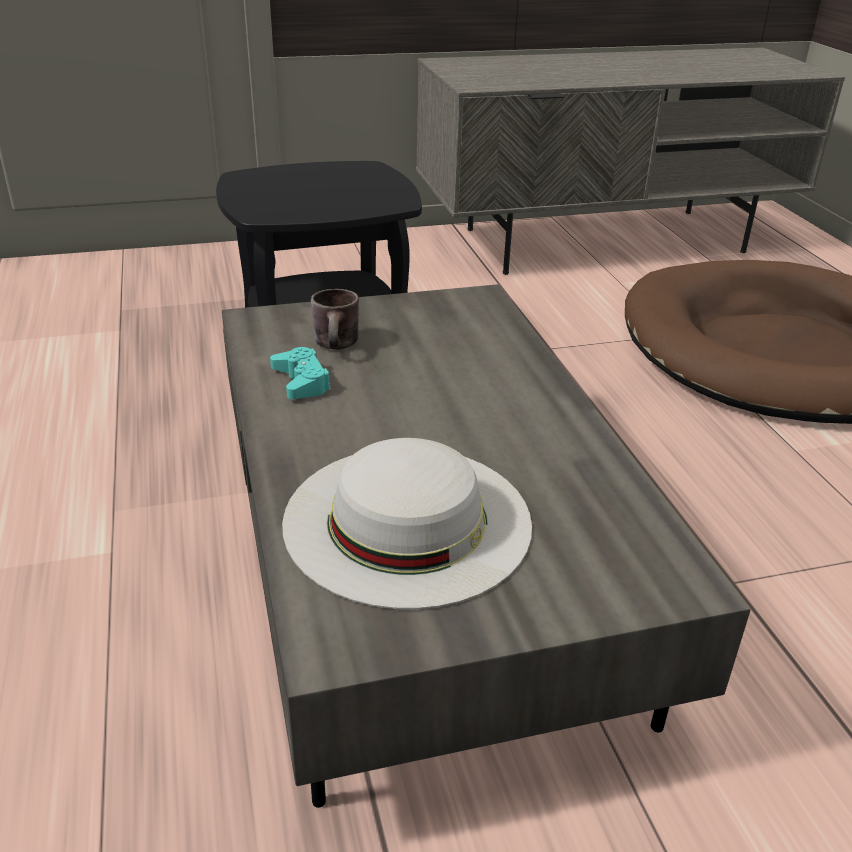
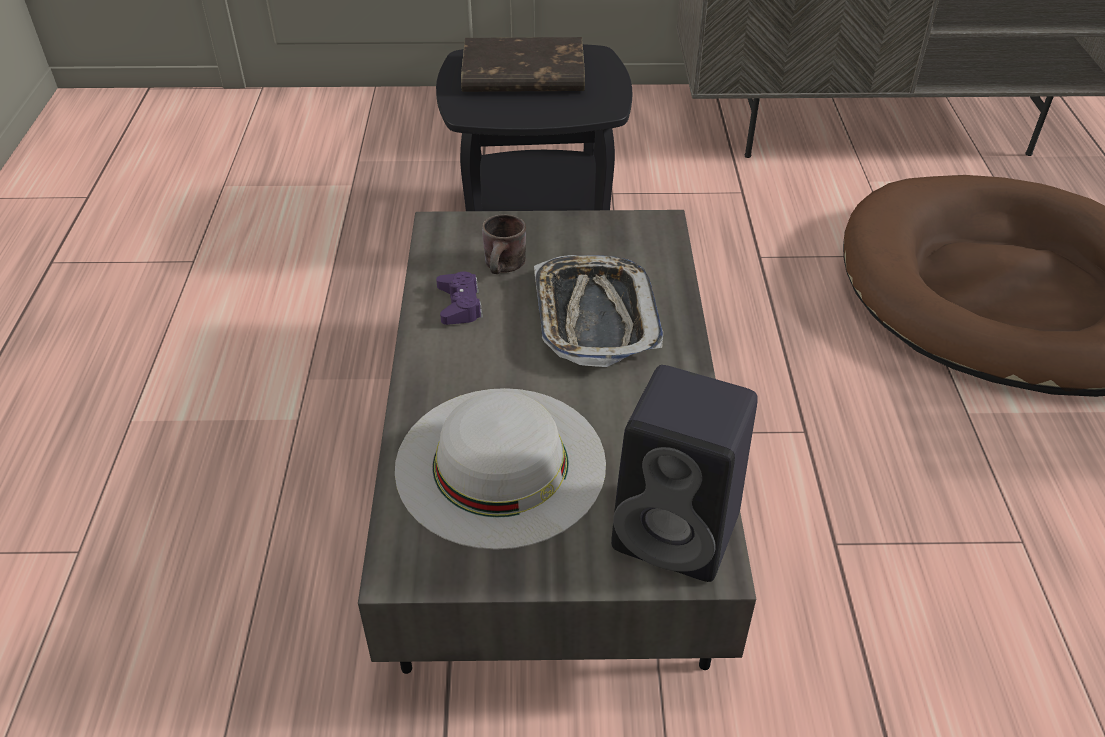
camera: 15 degrees right, 10 degrees up
turquoise game controller [270,347,331,399] -> purple game controller [436,271,483,325]
none -> brown book [461,37,585,92]
none -> tray [534,255,663,367]
none -> black speaker [611,365,758,582]

